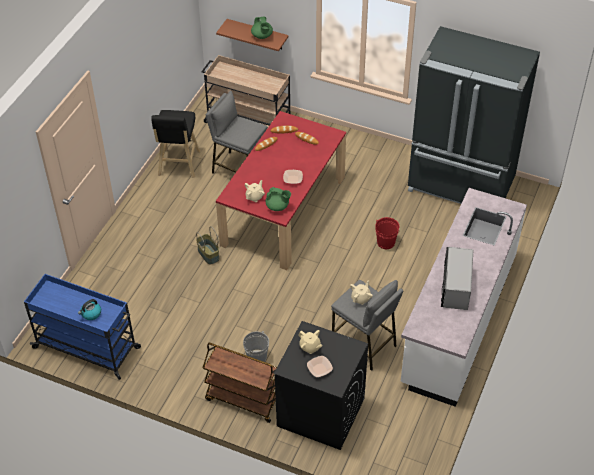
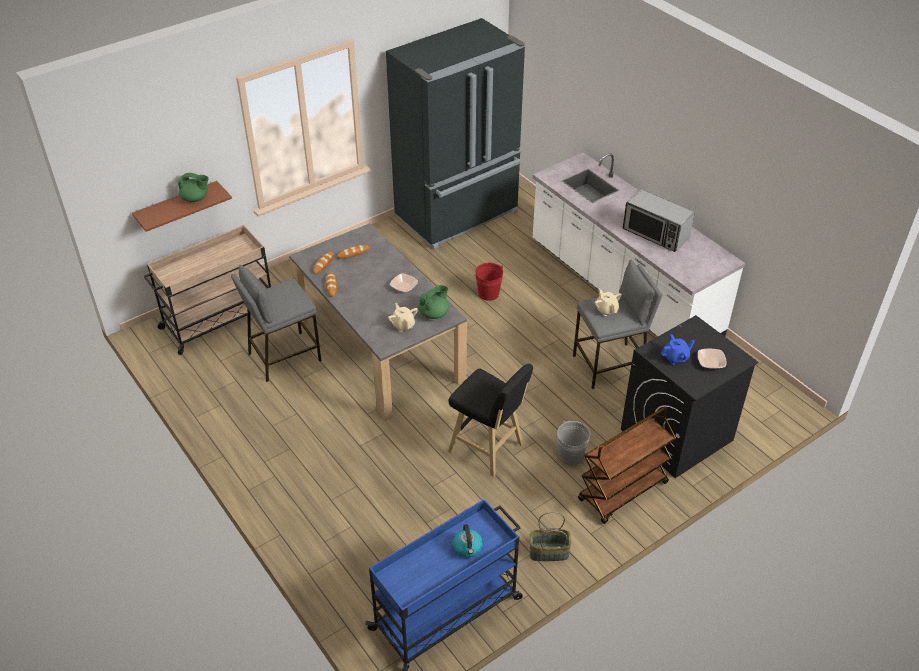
camera: 60 degrees left, 5 degrees down
black stool [151,110,200,178] -> black stool moved to [448,364,533,477]
basket [196,226,219,264] -> basket moved to [529,512,572,561]
red dining table [216,111,346,270] -> grey dining table [289,223,467,421]
beige teapot [299,330,323,354] -> blue teapot [661,334,695,365]

